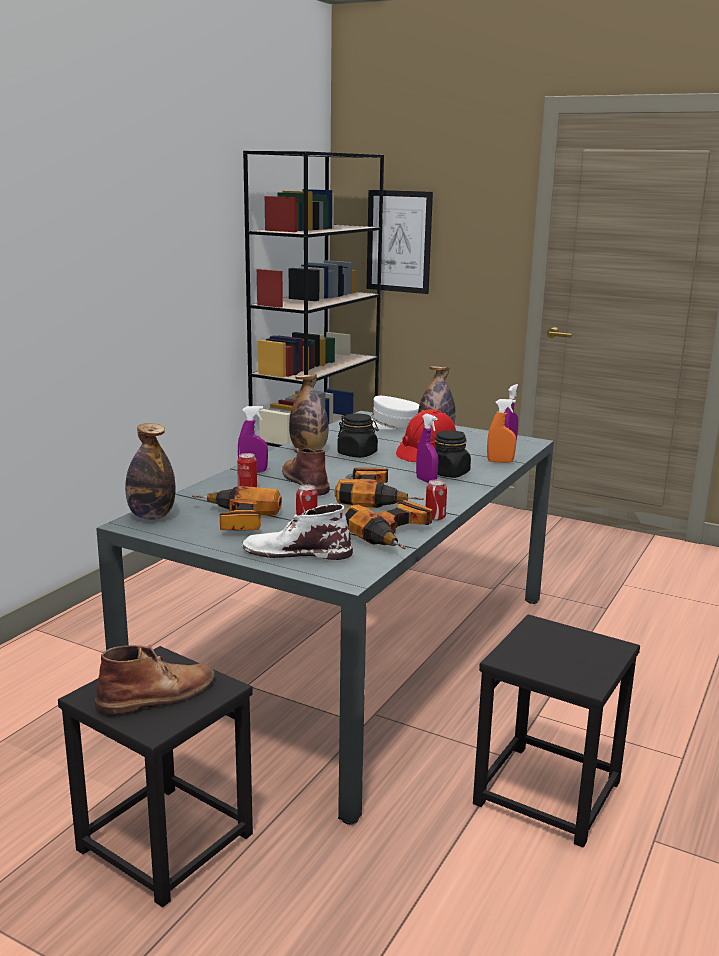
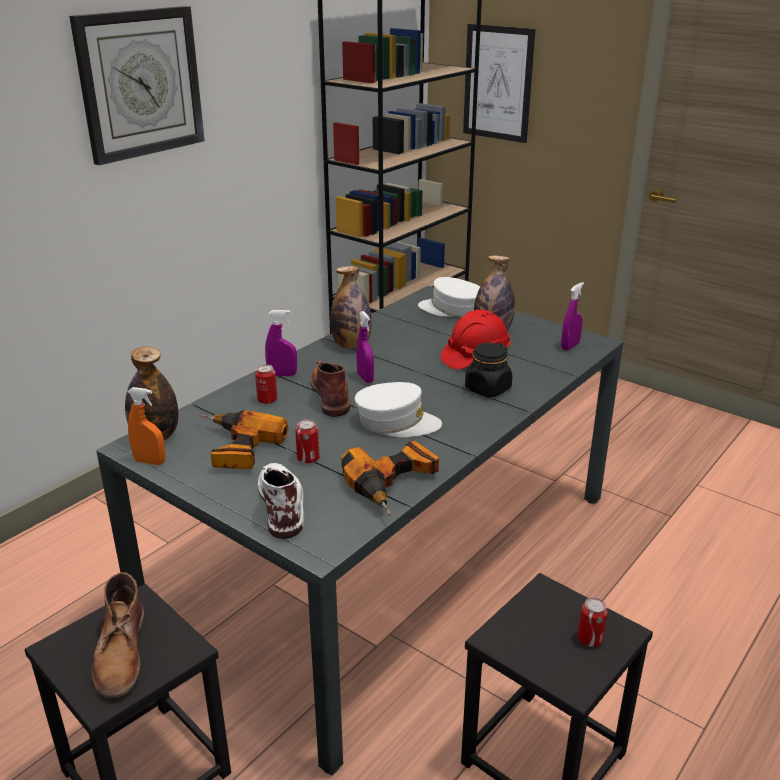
camera: 10 degrees right, 10 degrees up
brown boot [95,645,215,715] -> brown boot turned 105 degrees clockwise [92,572,145,698]
white boot [242,504,353,560] -> white boot turned 60 degrees clockwise [258,463,304,539]
power drill [335,467,424,508] -> white cap [355,382,442,437]
black jar [337,414,379,458] -> none
purple spray bottle [416,414,439,483] -> purple spray bottle moved to [357,311,374,383]
can [426,480,447,521] -> can moved to [578,597,608,647]
orange spray bottle [487,399,516,463] -> orange spray bottle moved to [127,387,165,465]
none -> wall clock [69,6,205,165]

